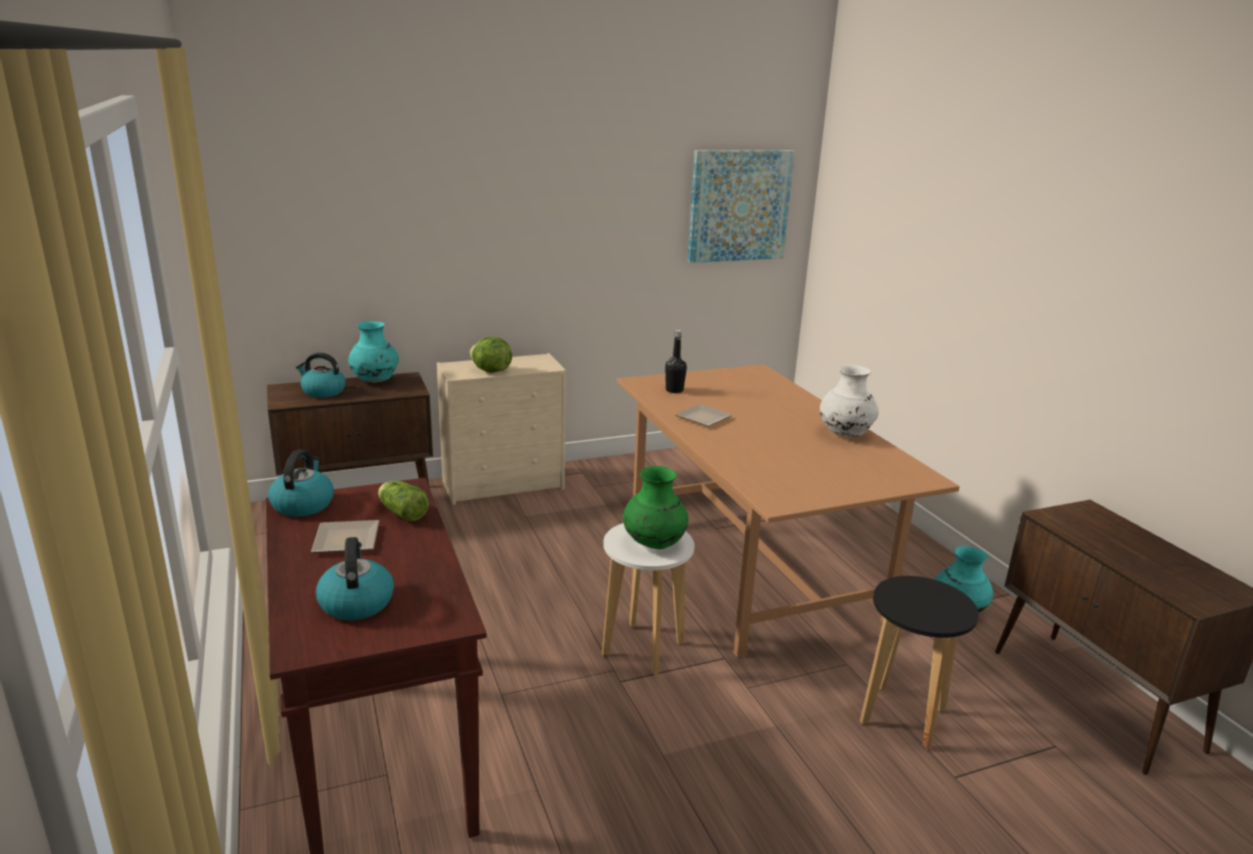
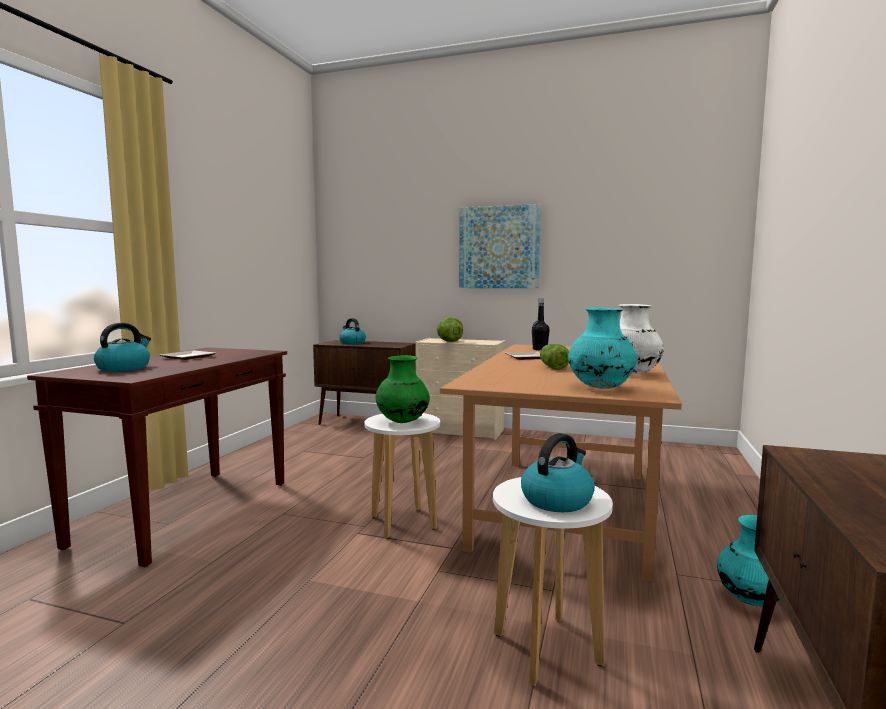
camera: 40 degrees right, 15 degrees down
kettle [268,450,334,517] -> kettle moved to [521,433,595,512]
turquoise vase [348,321,399,383] -> turquoise vase moved to [568,307,637,389]
lettuce [378,481,429,521] -> lettuce moved to [540,344,569,370]
picture [687,150,795,263] -> picture moved to [459,204,541,288]
black stool [860,576,979,749] -> white stool [493,477,613,686]

